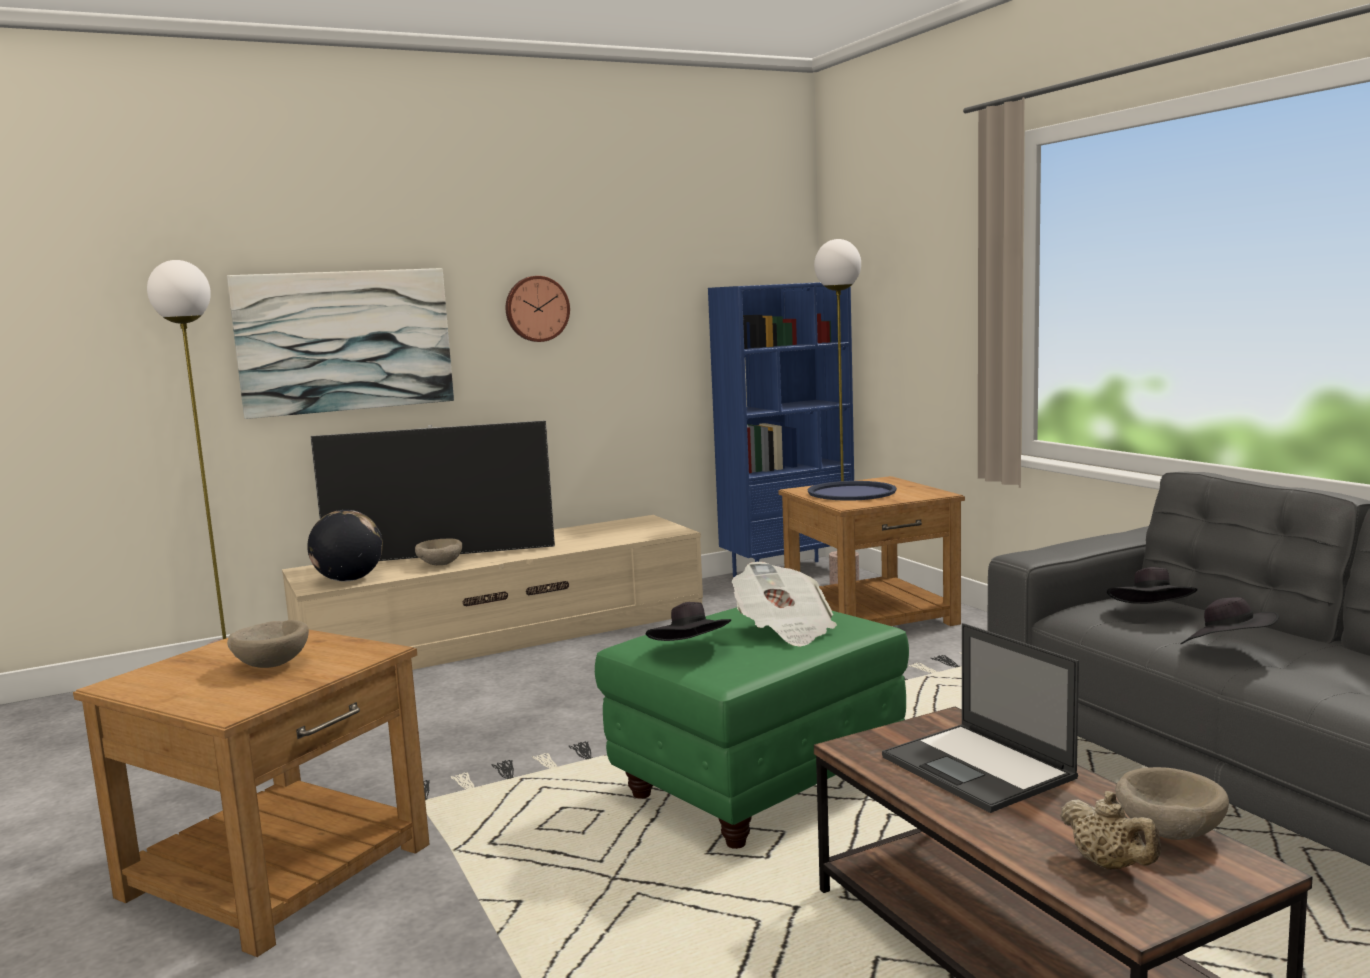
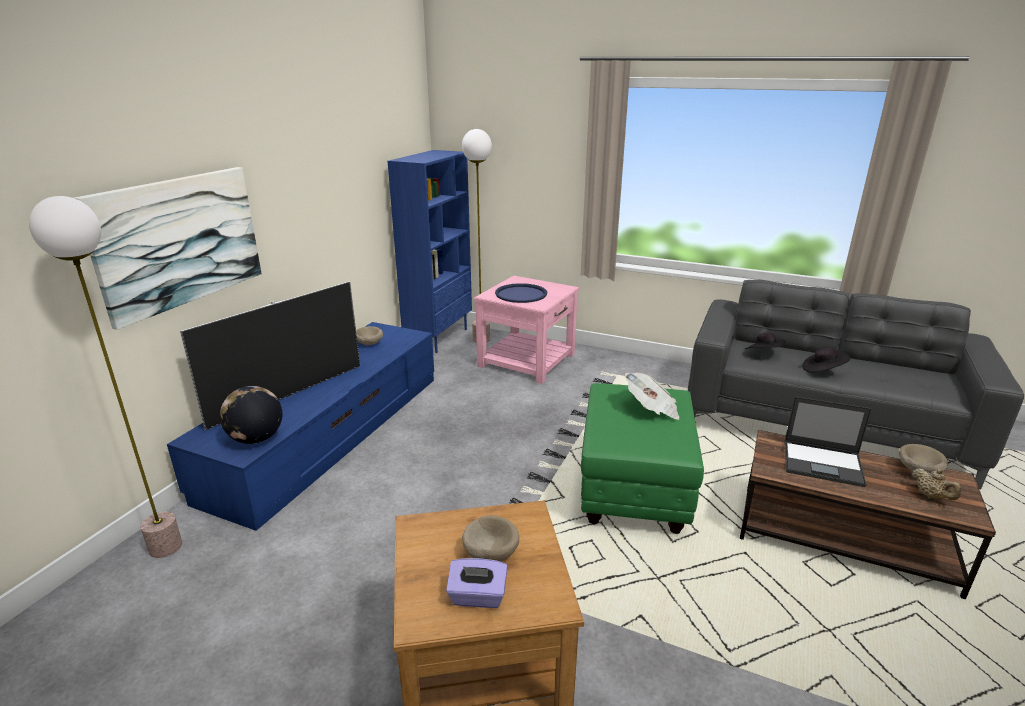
camera: 40 degrees left, 15 degrees up
beige tv stand [282,515,703,670] -> blue tv stand [167,322,434,531]
beige bowl [415,538,462,565] -> beige bowl moved to [356,326,383,345]
wall clock [506,276,570,342] -> none
black hat [646,602,731,641] -> none
brown side table [778,476,965,626] -> pink side table [474,276,580,384]
beige teapot [1060,791,1161,870] -> beige teapot turned 45 degrees clockwise [911,469,961,500]
none -> purple tissue box [446,558,508,608]

